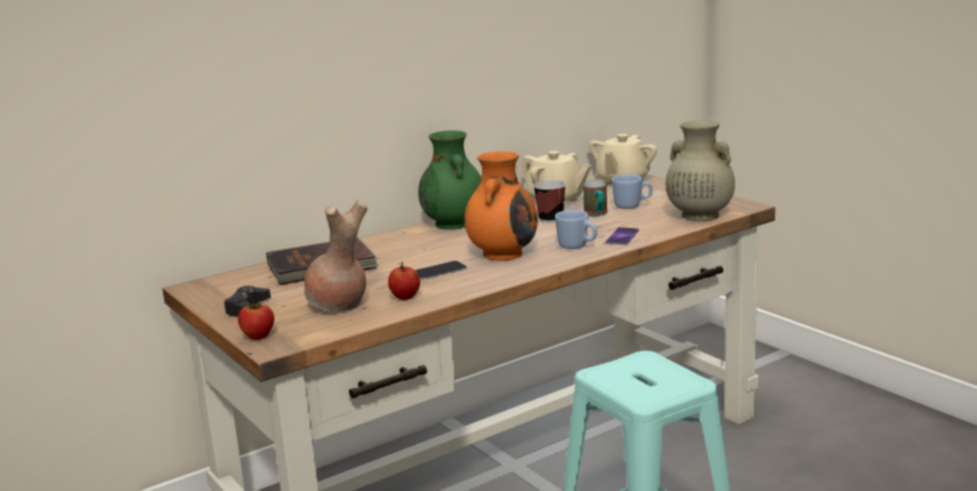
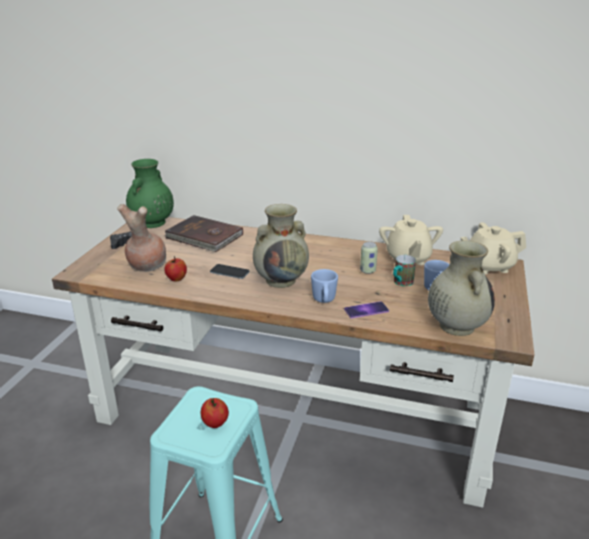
camera: 50 degrees right, 10 degrees up
apple [238,299,274,340] -> apple moved to [201,398,229,428]
green vase [418,131,481,230] -> green vase moved to [126,159,174,228]
orange vase [464,151,538,261] -> beige vase [253,204,309,288]
cup [533,180,566,223] -> can [360,242,378,274]

